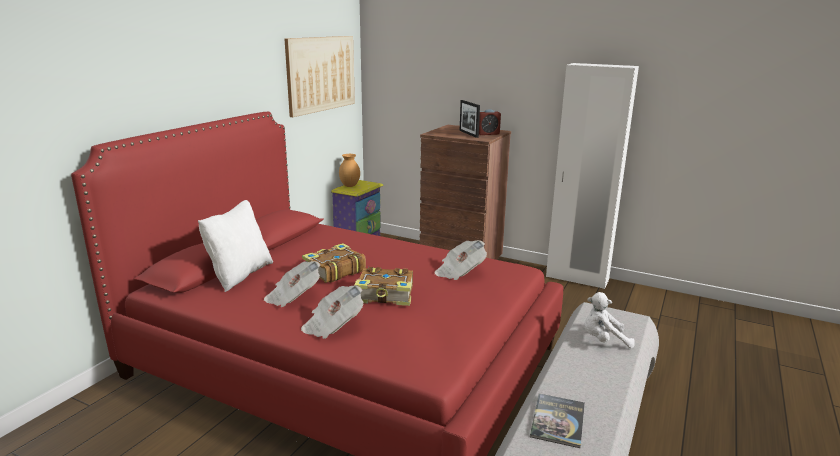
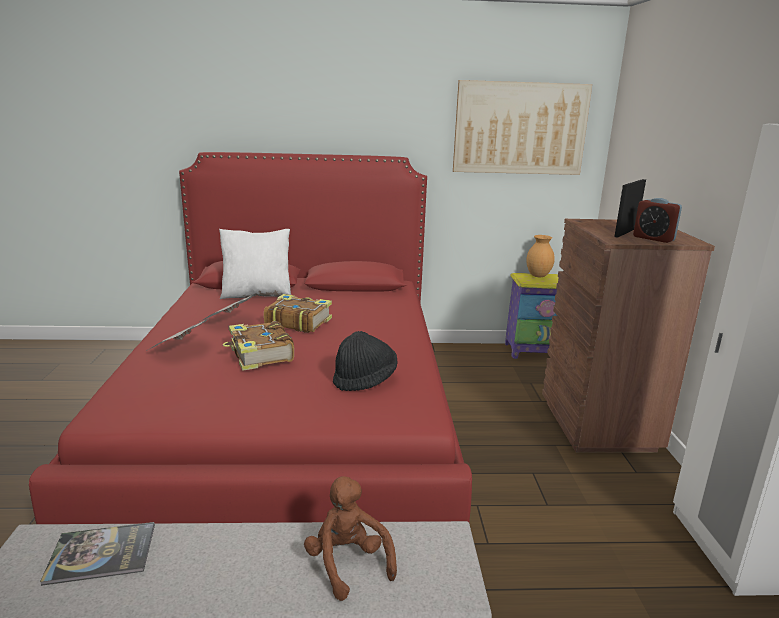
camera: 60 degrees right, 0 degrees up
newspaper [434,240,487,280] -> black hat [333,331,397,391]
white plush toy [584,292,635,348] -> brown plush toy [304,476,397,601]

